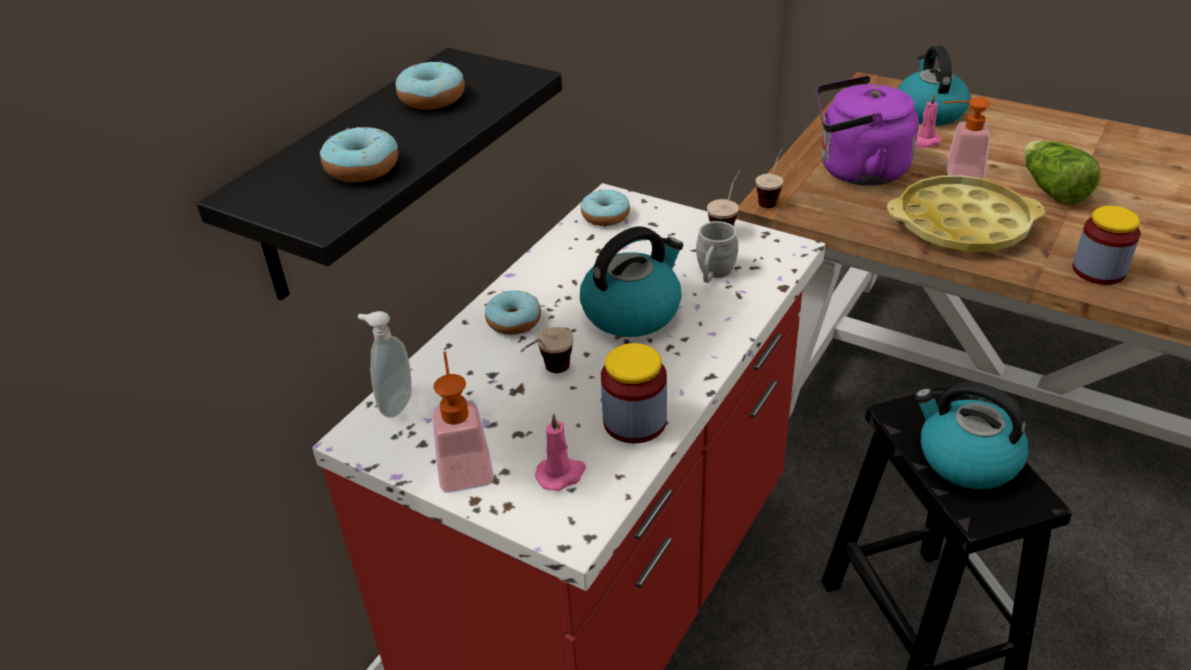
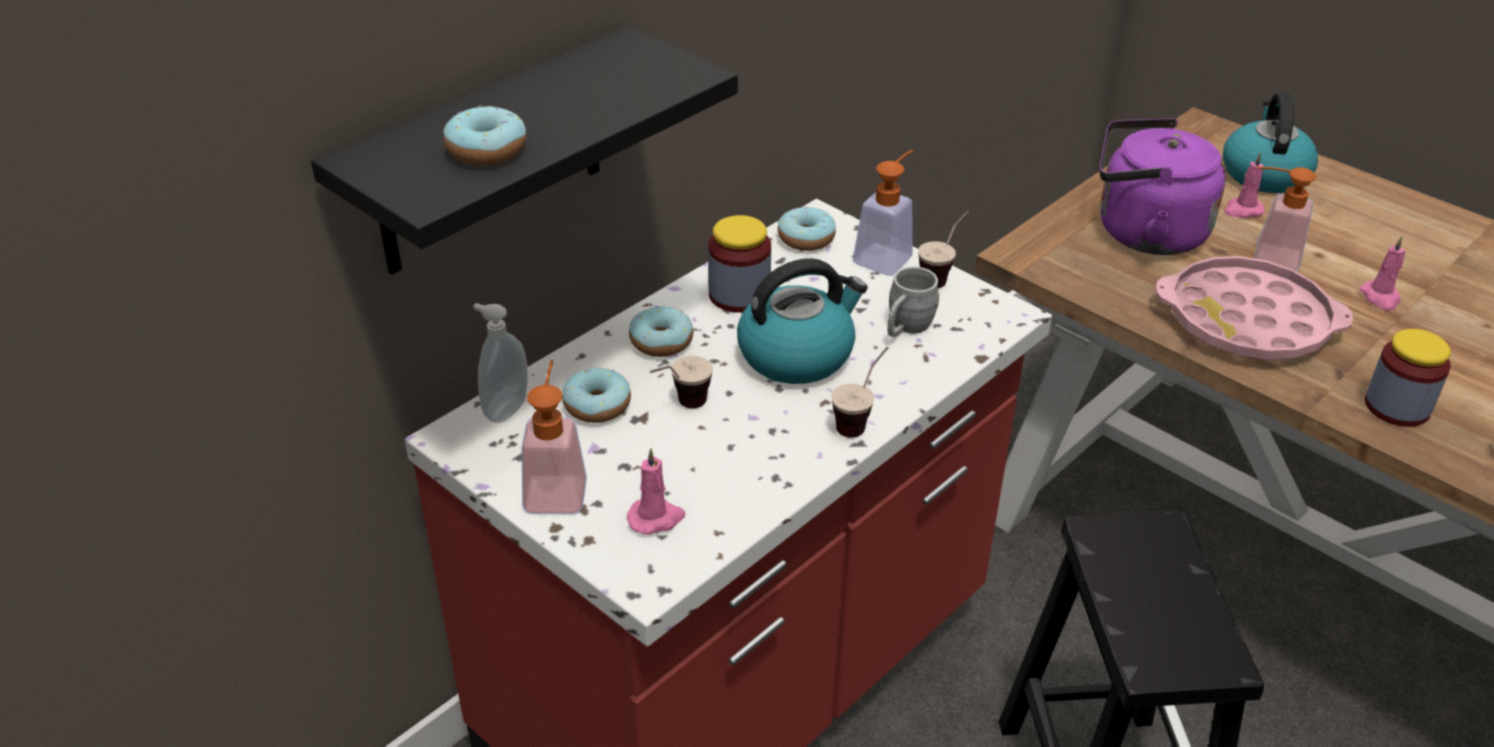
camera: 10 degrees right, 0 degrees up
donut [395,60,465,110] -> donut moved to [562,368,631,423]
jar [601,343,667,443] -> jar moved to [708,215,771,313]
cup [755,147,783,208] -> cup moved to [831,347,888,438]
yellow tray [887,175,1045,252] -> pink tray [1156,256,1353,360]
kettle [915,381,1029,489] -> none
lettuce [1024,141,1101,205] -> pink candle [1360,236,1405,311]
none -> soap dispenser [853,150,913,276]

